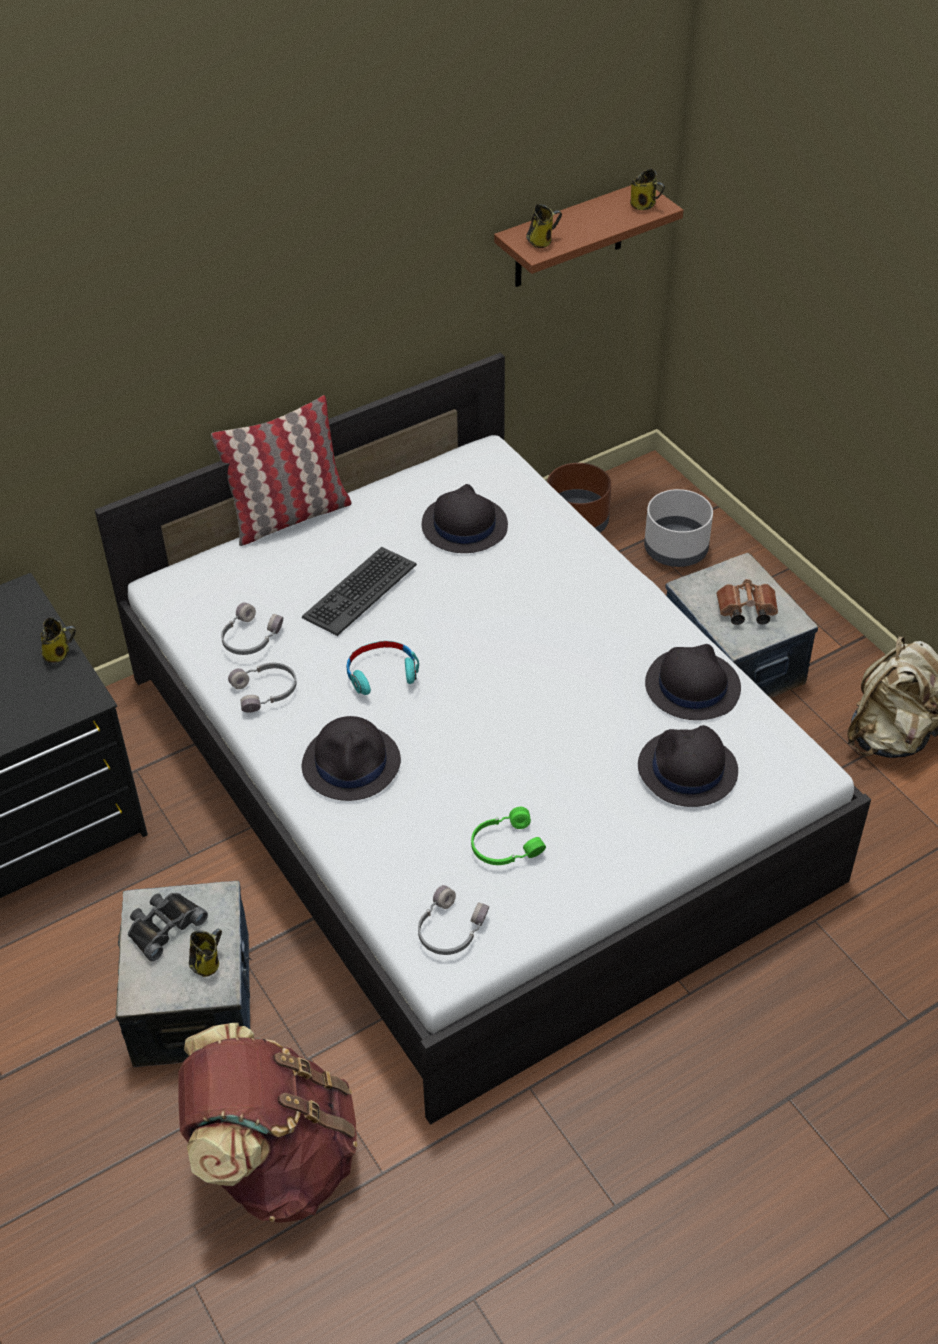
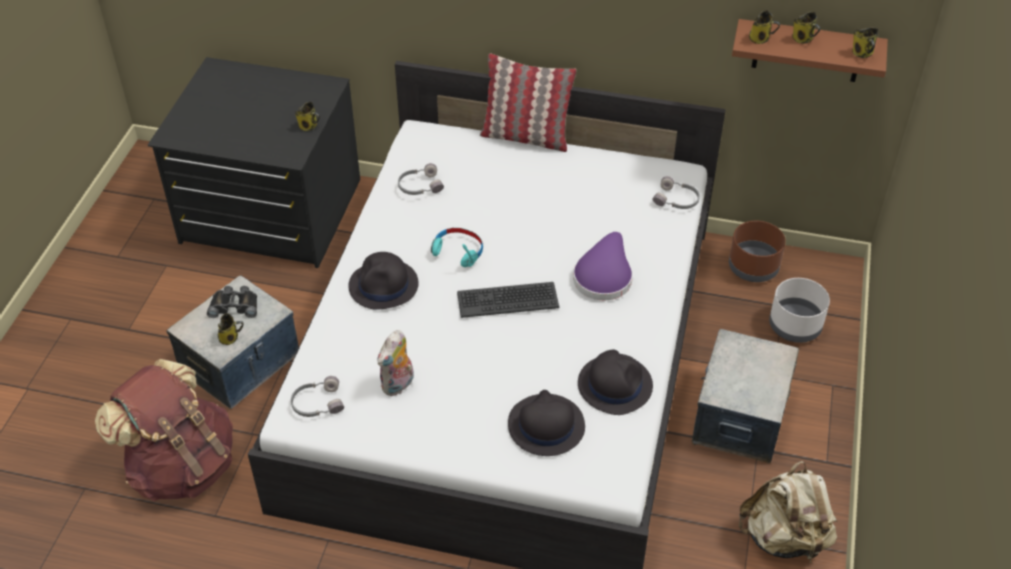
camera: 45 degrees right, 0 degrees up
grey headphones [228,663,297,713] -> grey headphones moved to [653,176,700,209]
keyboard [302,547,417,636] -> keyboard moved to [457,282,560,318]
black hat [422,484,508,553] -> none
green headphones [471,807,546,865] -> plush toy [378,330,414,396]
brown binoculars [716,579,778,625] -> none
none -> purple hat [573,232,633,300]
none -> mug [792,12,820,44]

